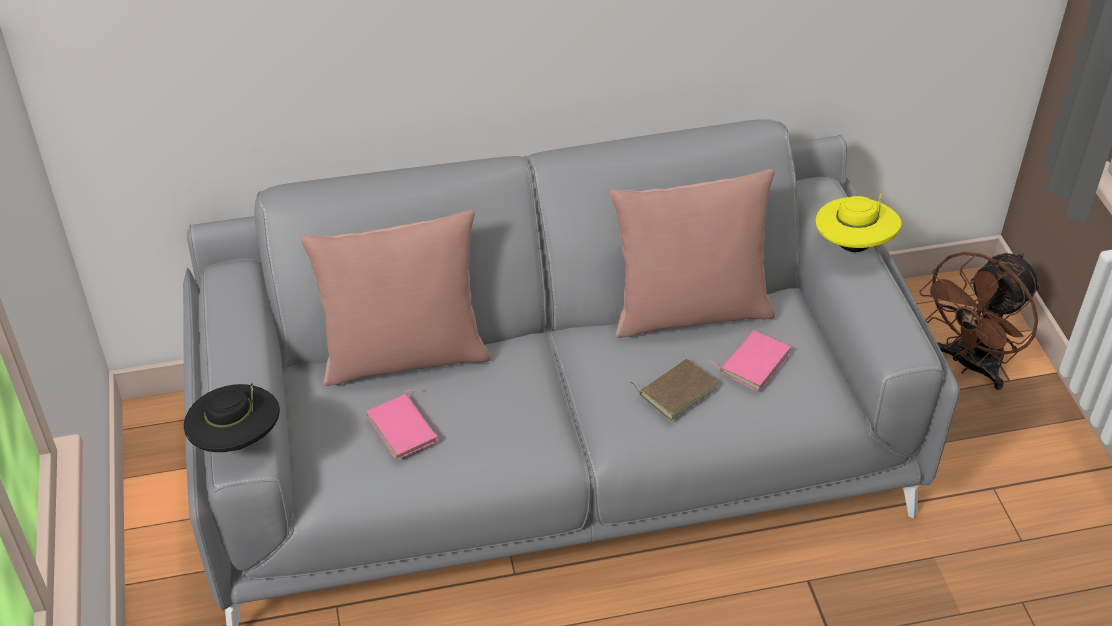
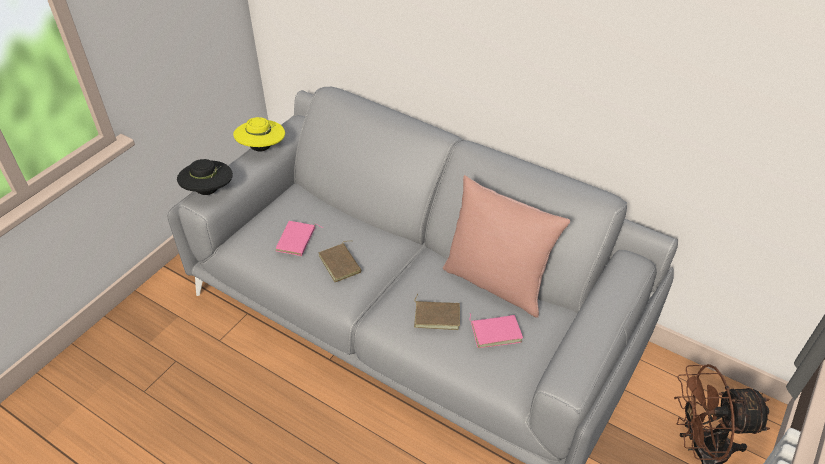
camera: 45 degrees right, 0 degrees up
pink pillow [300,210,491,386] -> none
yellow hat [815,194,902,252] -> yellow hat moved to [233,117,285,152]
none -> brown book [319,241,361,282]

